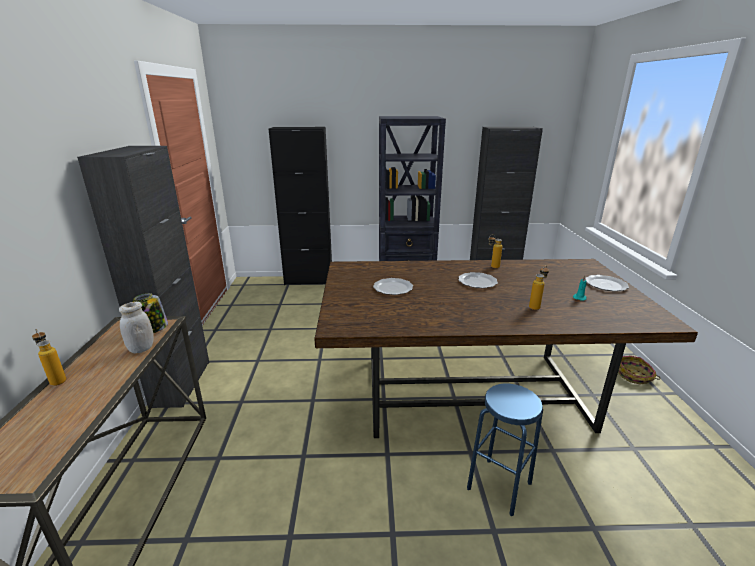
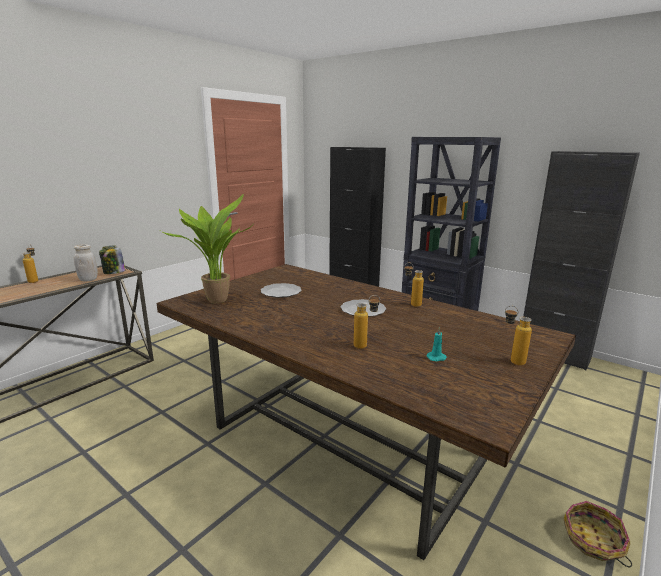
camera: 40 degrees right, 5 degrees down
black cabinet [77,146,209,408] -> none
blue stool [467,384,543,516] -> none
plate [585,275,629,291] -> bottle [505,306,532,366]
none -> potted plant [161,194,253,304]

